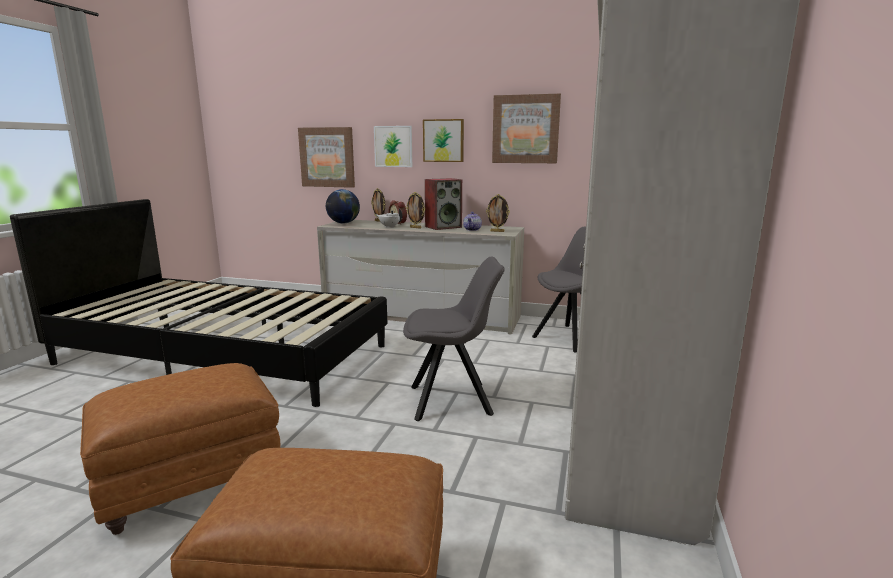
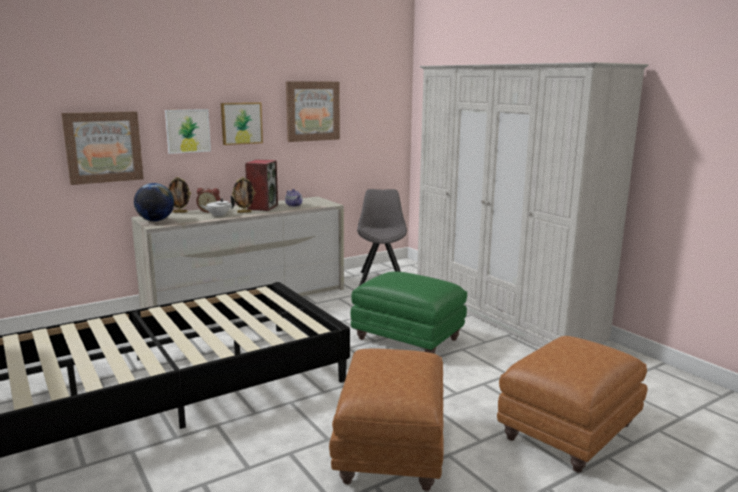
camera: 50 degrees left, 0 degrees up
grey chair [403,257,505,421] -> green ottoman [351,271,467,354]
picture frame [486,194,510,232] -> none

